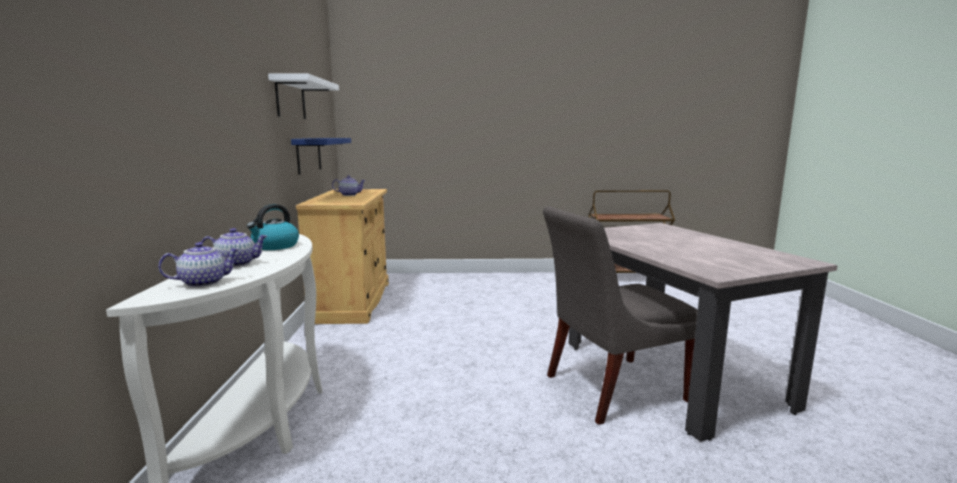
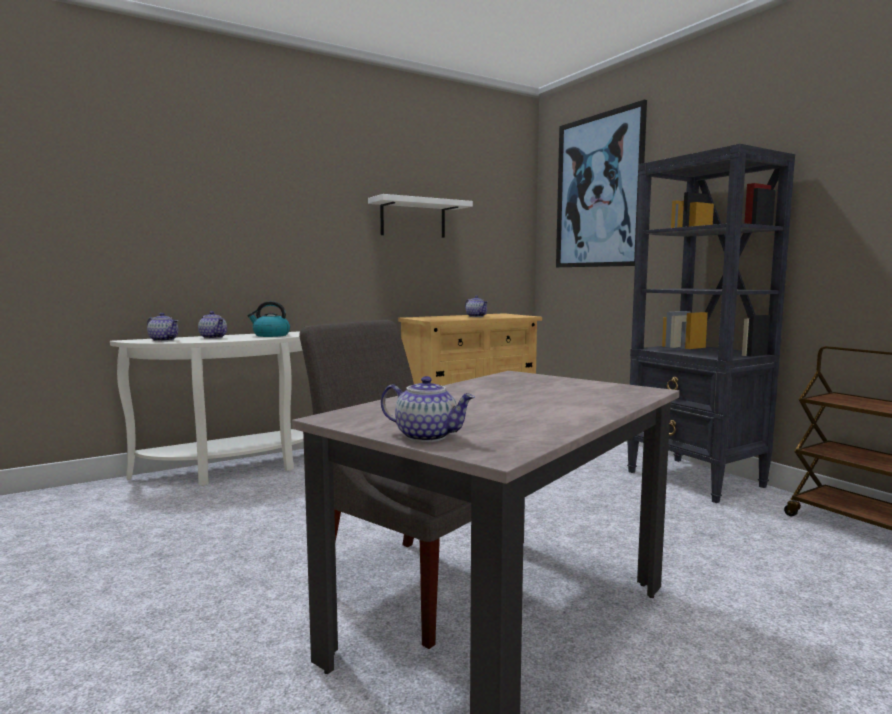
camera: 60 degrees right, 5 degrees down
blue shelf [291,138,351,175] -> none
none -> teapot [381,376,475,442]
none -> picture [556,100,647,267]
none -> black bookcase [627,144,795,503]

